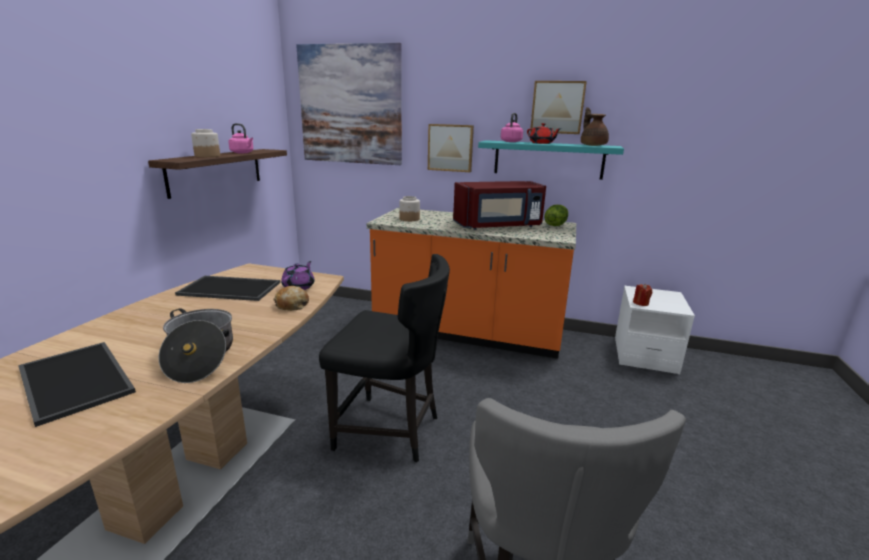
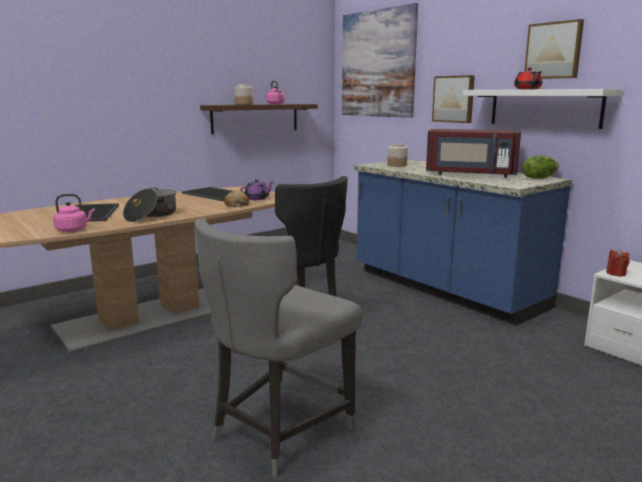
camera: 35 degrees right, 5 degrees down
orange counter [367,208,576,359] -> blue counter [354,159,572,326]
turquoise shelf [478,140,624,180] -> white shelf [463,89,623,129]
pink kettle [501,113,523,142] -> pink kettle moved to [53,194,95,232]
brown teapot [581,107,609,146] -> none

